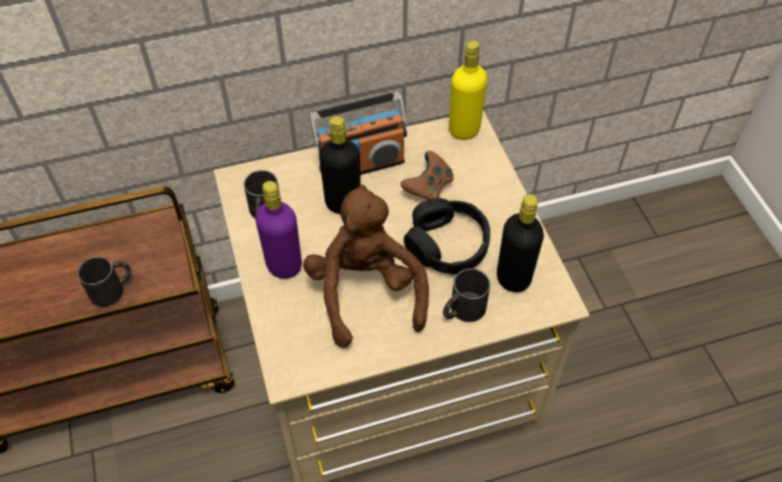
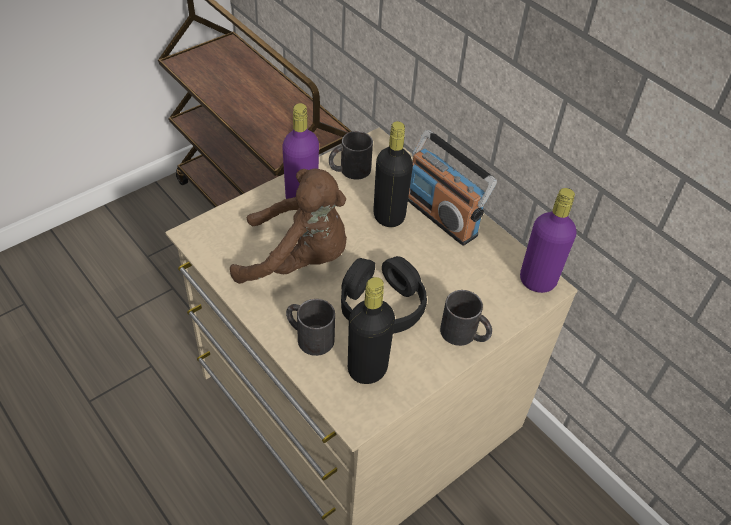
camera: 65 degrees right, 5 degrees down
black mug [77,257,132,307] -> black mug moved to [440,290,492,346]
brown plush toy [303,184,429,348] -> brown plush toy turned 45 degrees clockwise [230,169,347,284]
brown game controller [401,151,454,201] -> none
yellow bottle [449,41,487,140] -> purple bottle [520,188,576,293]

